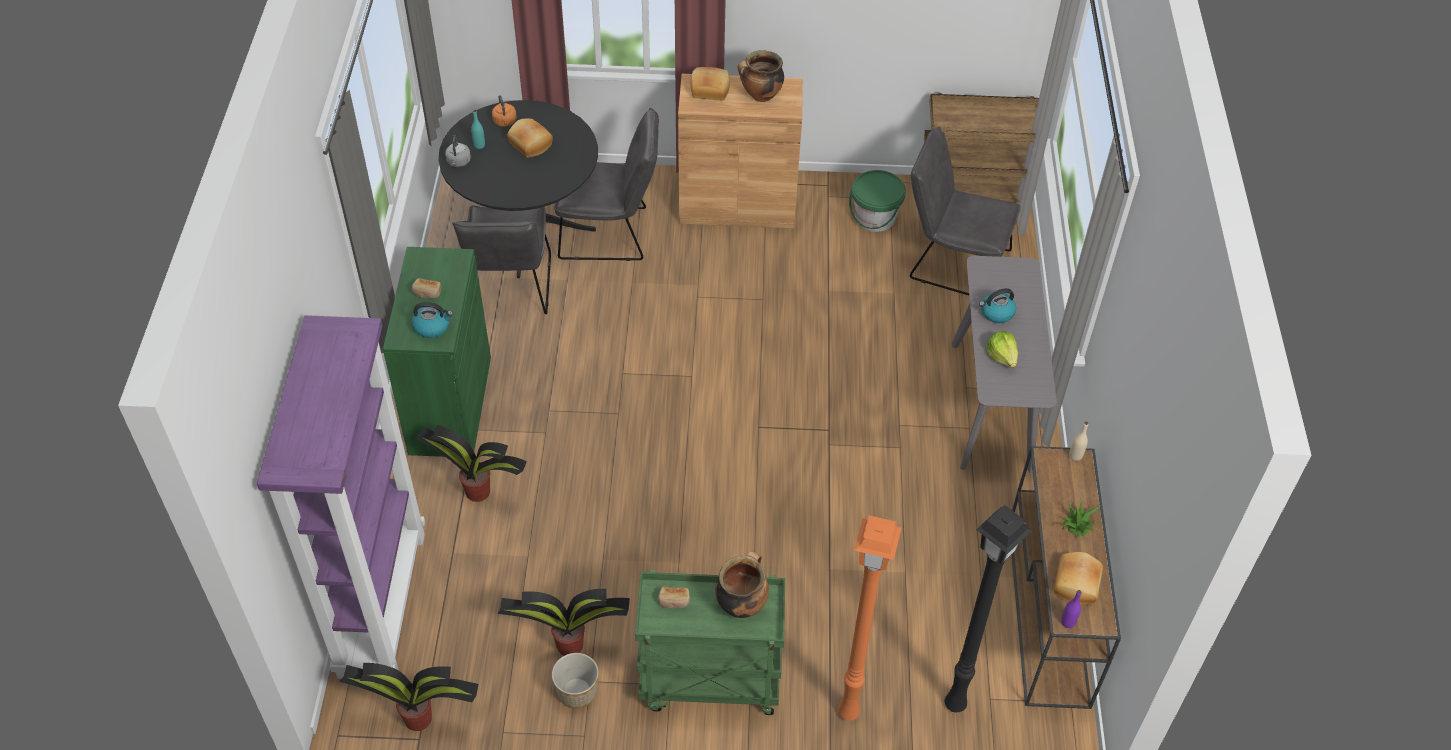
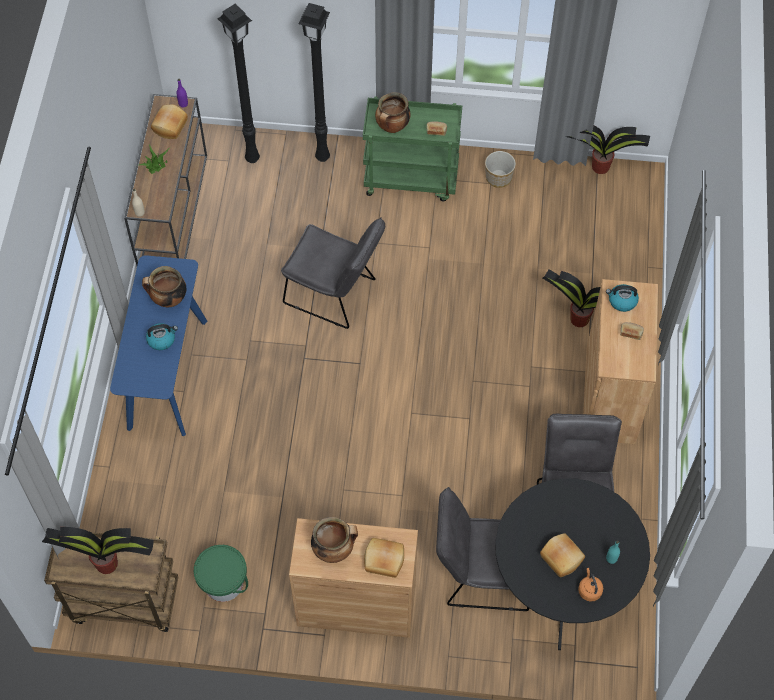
camera: 175 degrees left, 10 degrees up
purple bookcase [257,315,425,679] -> none
green cabinet [383,247,491,457] -> brown cabinet [583,279,658,444]
grey kettle [445,135,471,167] -> none
potted plant [497,589,630,656] -> potted plant moved to [42,527,154,574]
orange floor lamp [838,515,902,721] -> black floor lamp [298,3,330,162]
grey chair [910,127,1021,295] -> grey chair moved to [281,217,385,329]
grey console table [951,256,1057,473] -> blue console table [110,255,207,436]
lettuce [986,331,1018,368] -> cooking pot [142,266,186,307]

